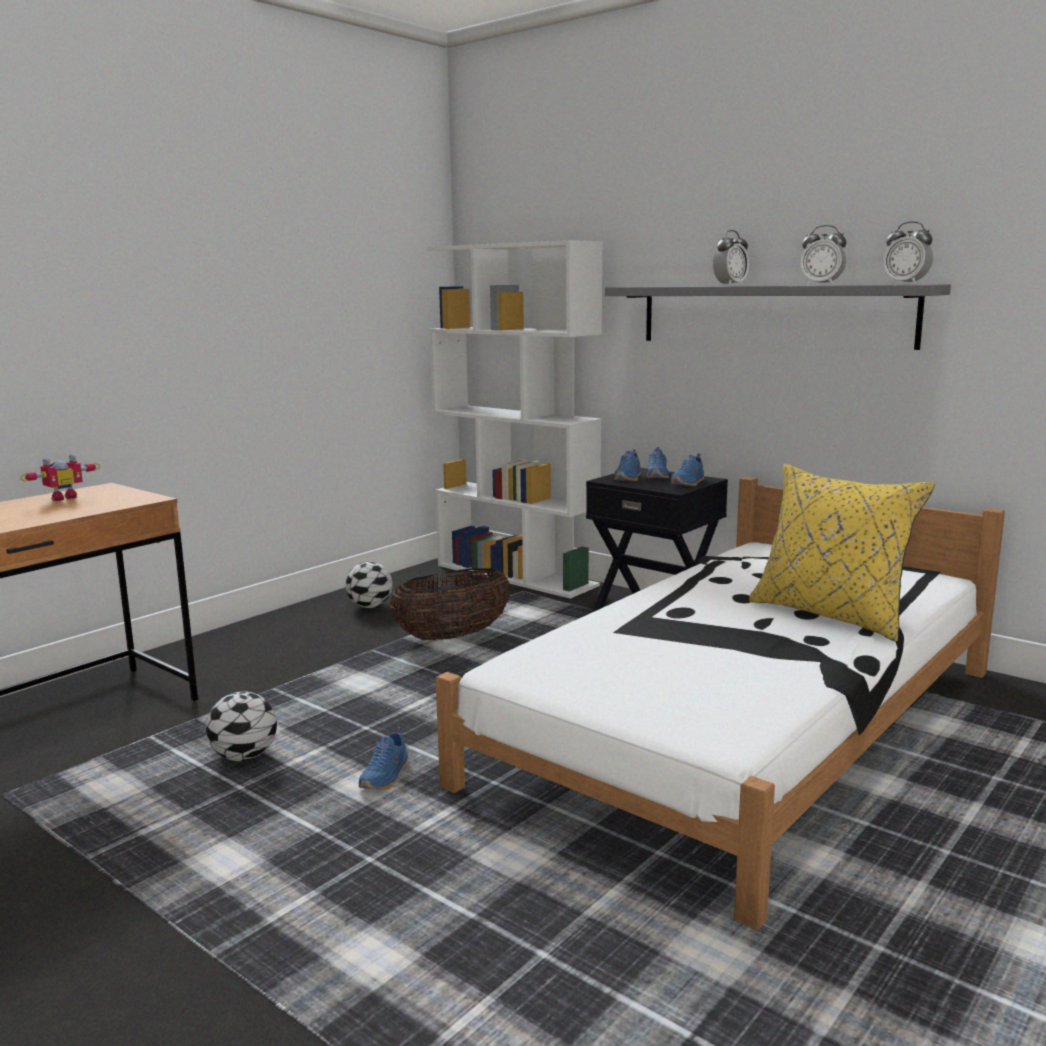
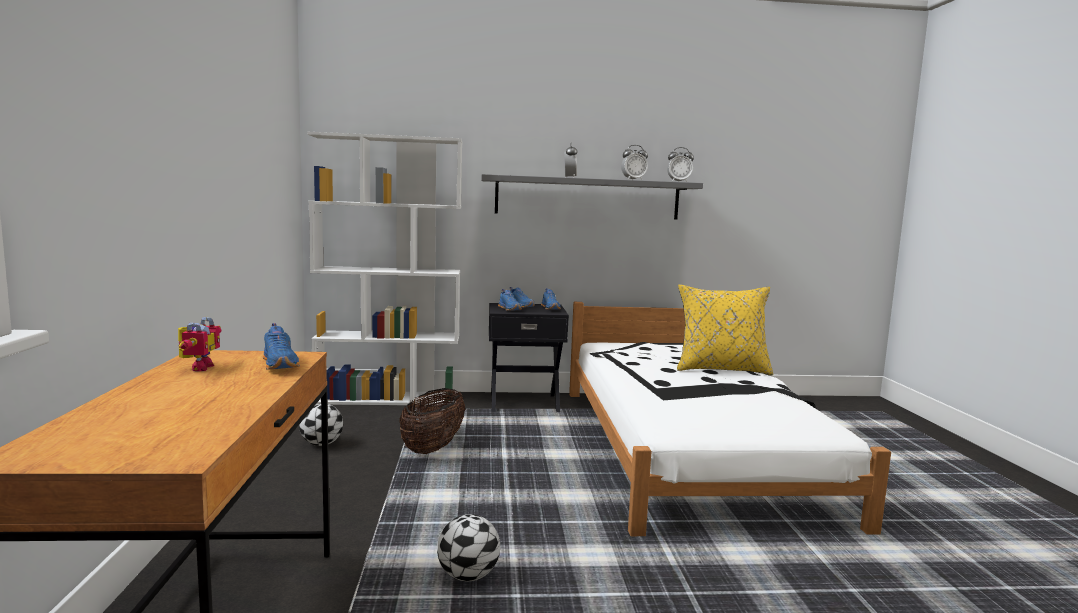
camera: 45 degrees left, 5 degrees down
blue shoe [359,727,409,790] -> blue shoe moved to [263,323,300,370]

